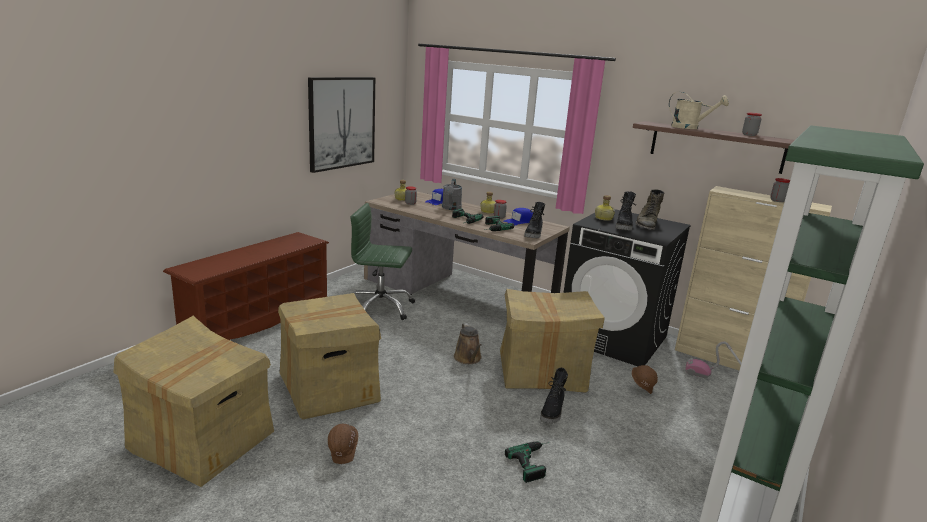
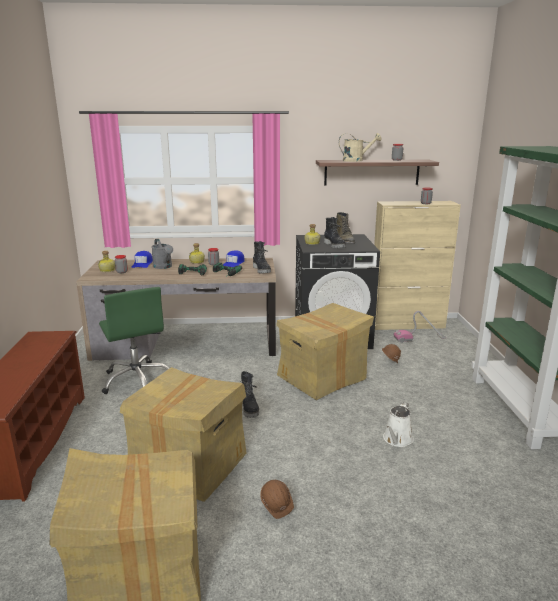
camera: 35 degrees left, 0 degrees up
picture [308,77,375,173] -> none
green office chair [350,203,415,320] -> green office chair turned 90 degrees counterclockwise [99,287,169,394]
brown watering can [454,323,482,364] -> none
power drill [505,441,550,483] -> white watering can [383,402,414,447]
black boot [540,368,568,424] -> black boot moved to [241,371,259,418]

